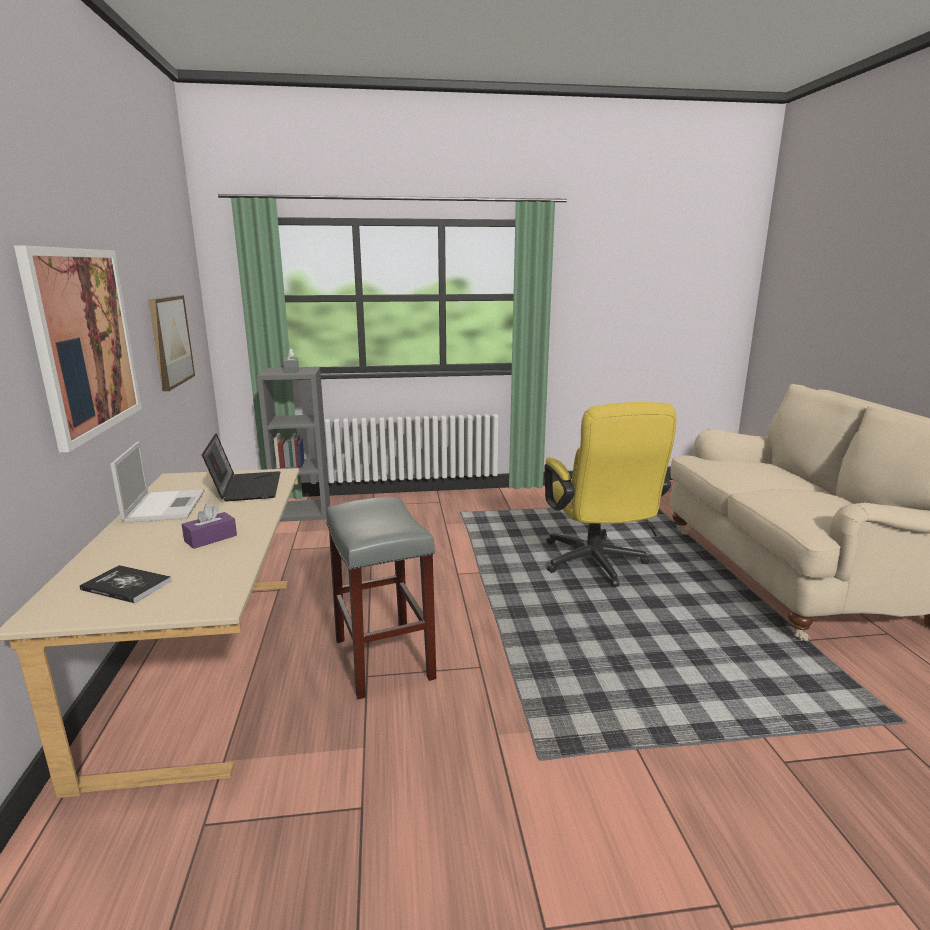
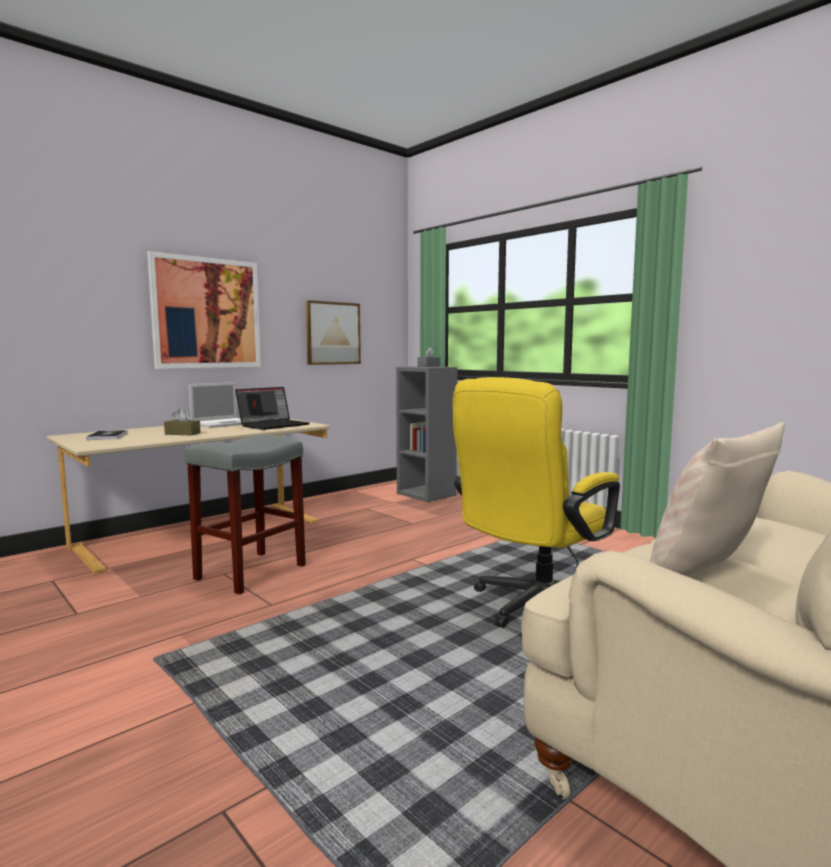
camera: 55 degrees right, 10 degrees down
purple tissue box [182,504,237,549] -> brown tissue box [164,408,201,435]
none -> beige pillow [650,422,785,576]

